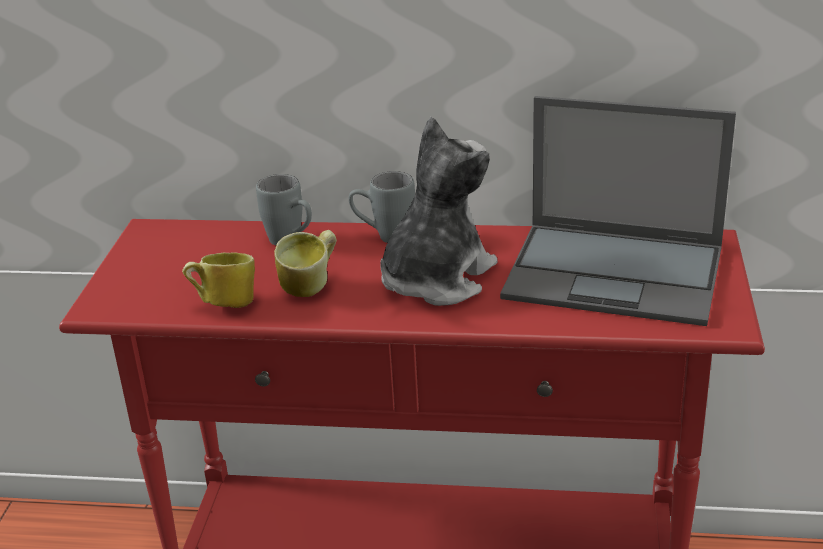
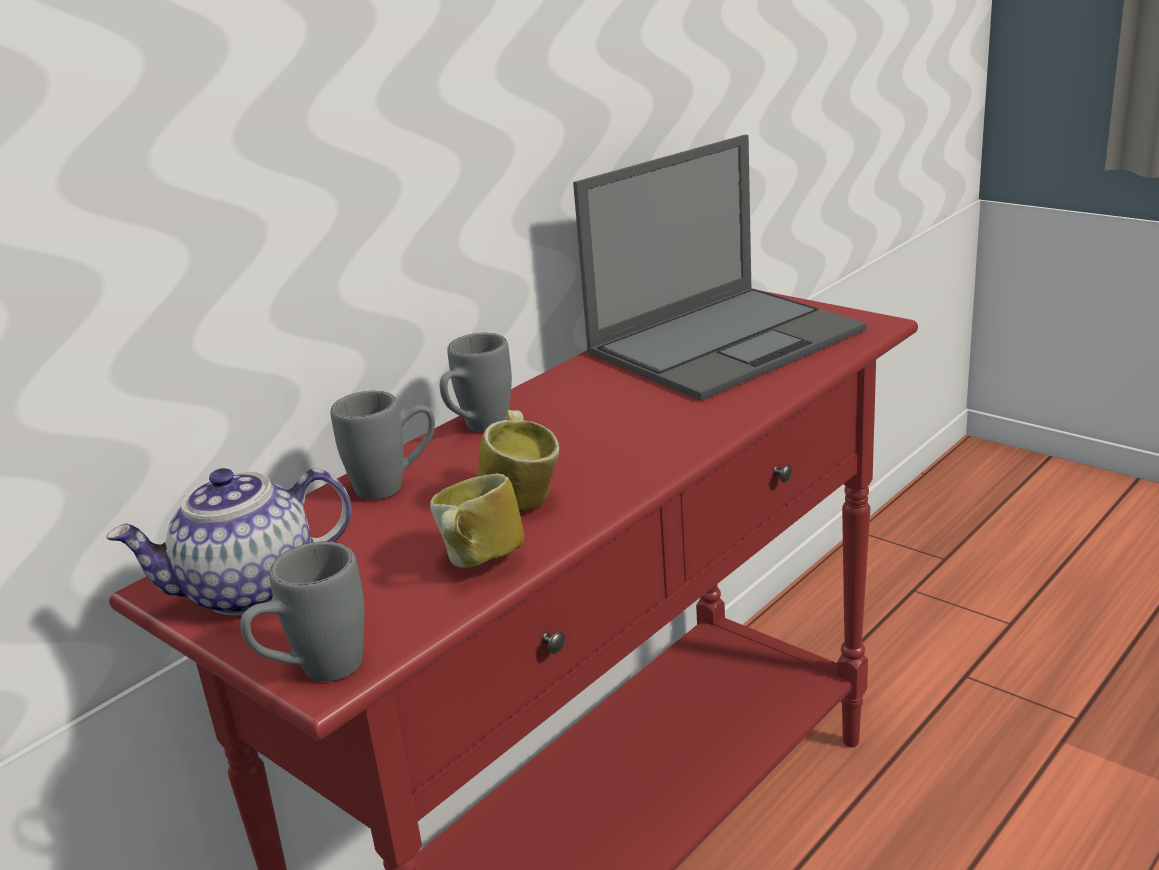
camera: 55 degrees left, 5 degrees down
plush toy [380,117,498,306] -> none
none -> teapot [107,468,351,616]
none -> grey mug [240,541,364,681]

